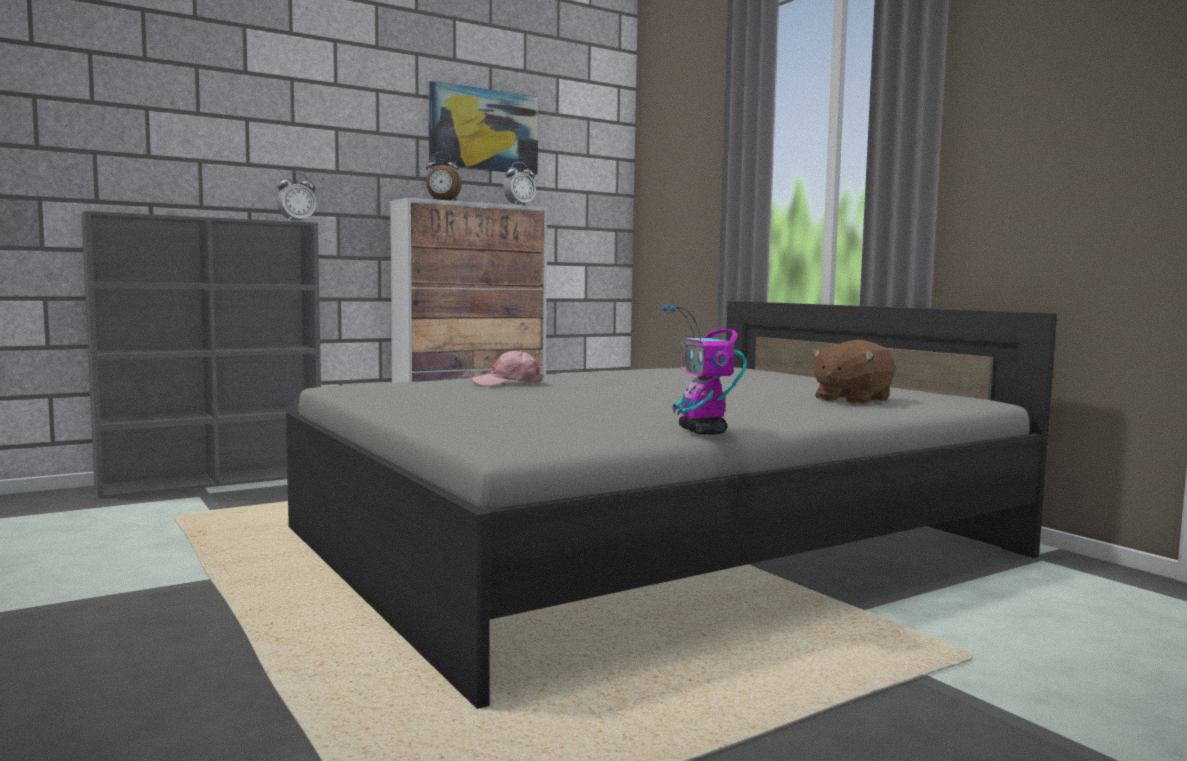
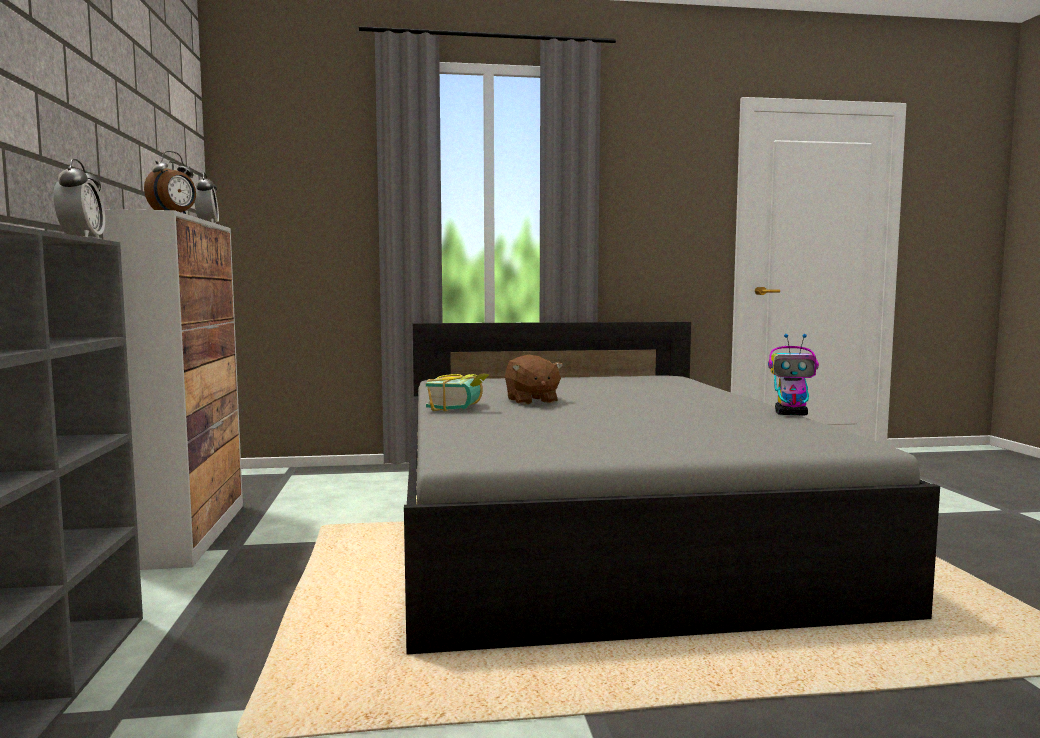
camera: 65 degrees left, 0 degrees up
picture [429,81,538,175] -> none
pink cap [471,350,544,386] -> none
brown plush toy [811,340,895,405] -> brown plush toy moved to [505,355,563,405]
none -> book [426,373,489,412]

